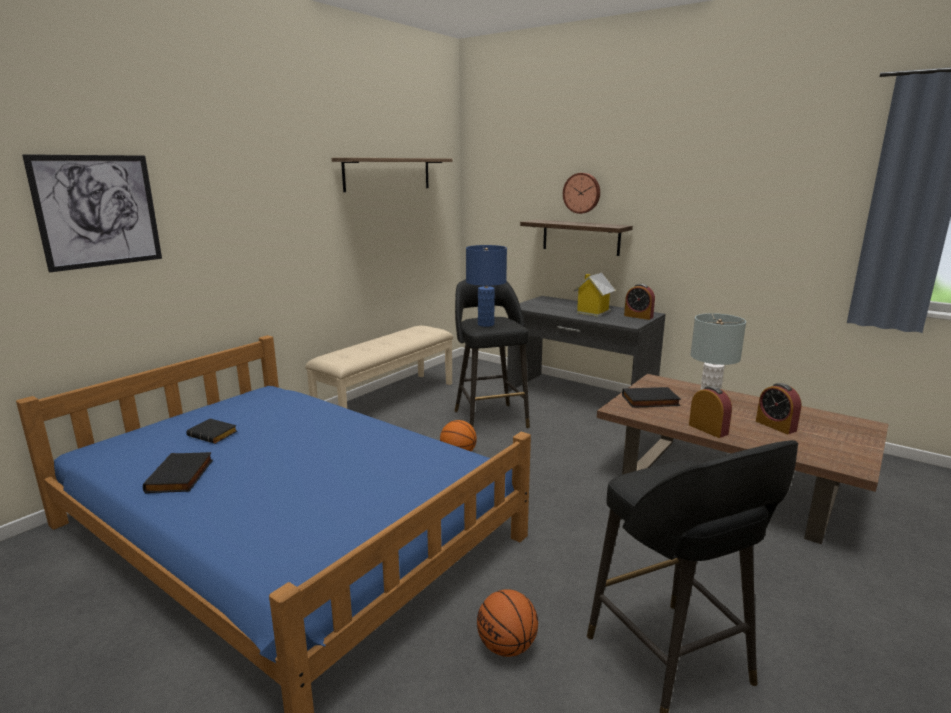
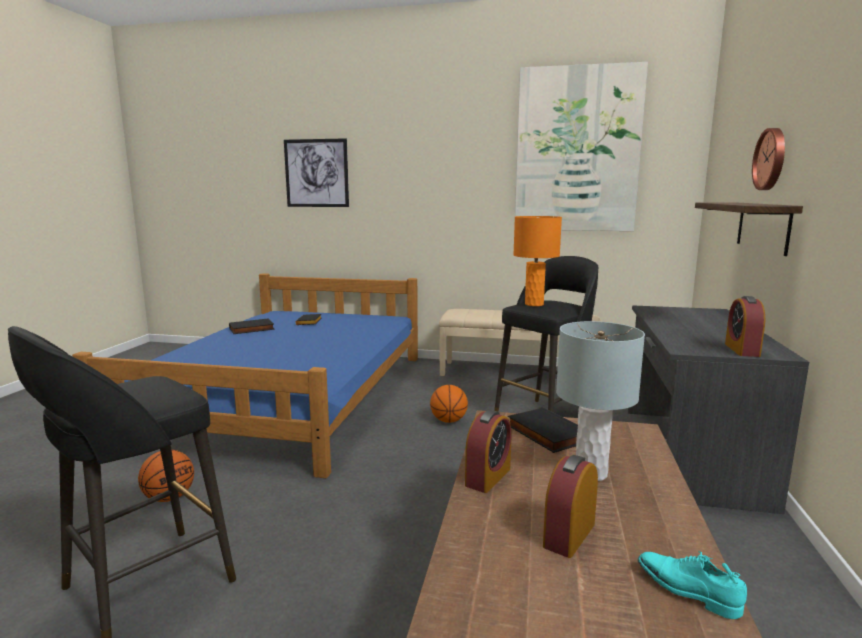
camera: 65 degrees right, 5 degrees down
shelf [332,158,453,192] -> picture [515,62,648,231]
blue table lamp [466,245,507,327] -> orange table lamp [513,216,562,306]
toy house [573,273,616,317] -> none
none -> turquoise shoe [637,551,747,619]

